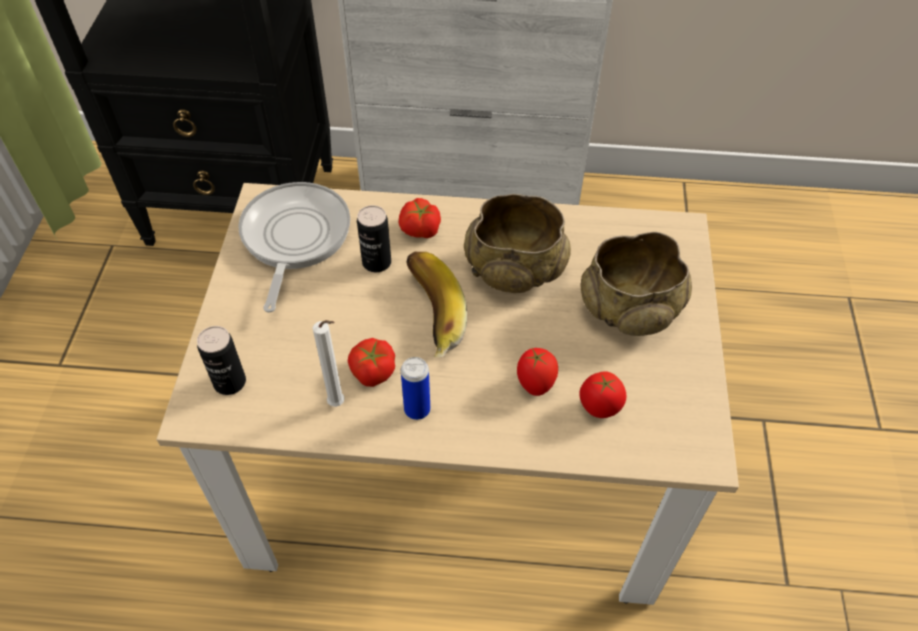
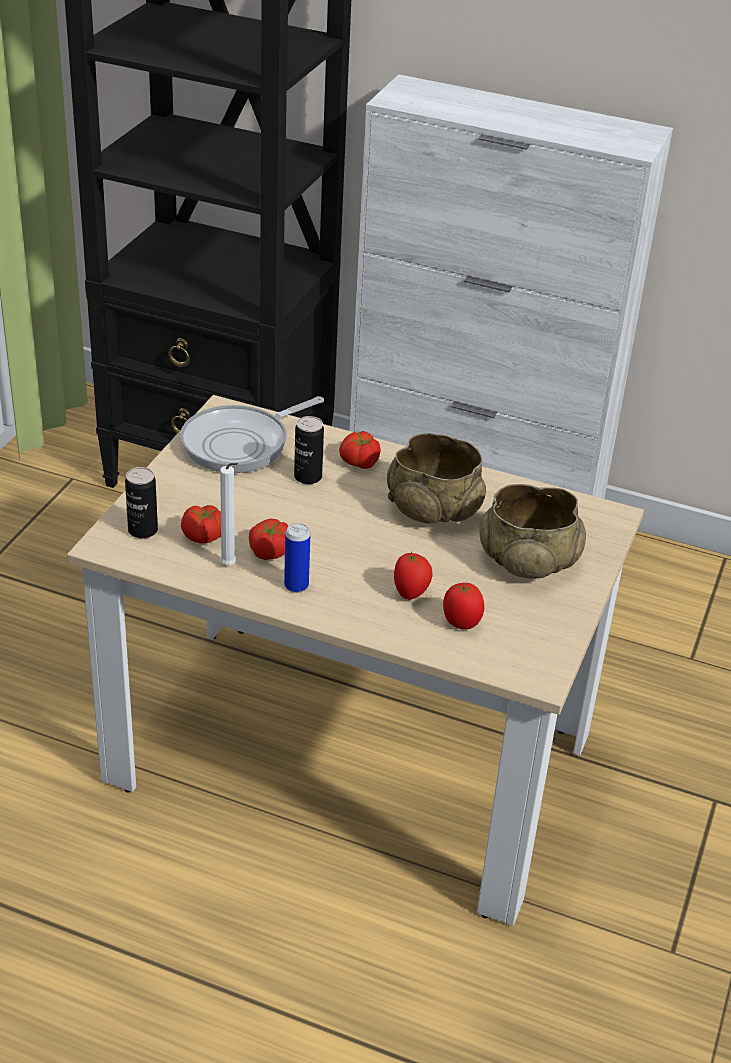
camera: 15 degrees right, 15 degrees down
frying pan [238,182,350,313] -> frying pan turned 150 degrees counterclockwise [180,396,324,473]
banana [407,252,467,357] -> none
none -> tomato [181,505,221,544]

